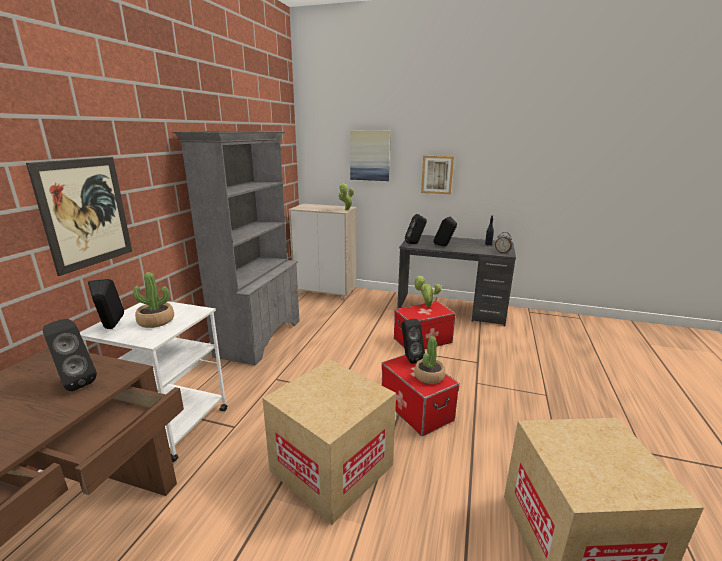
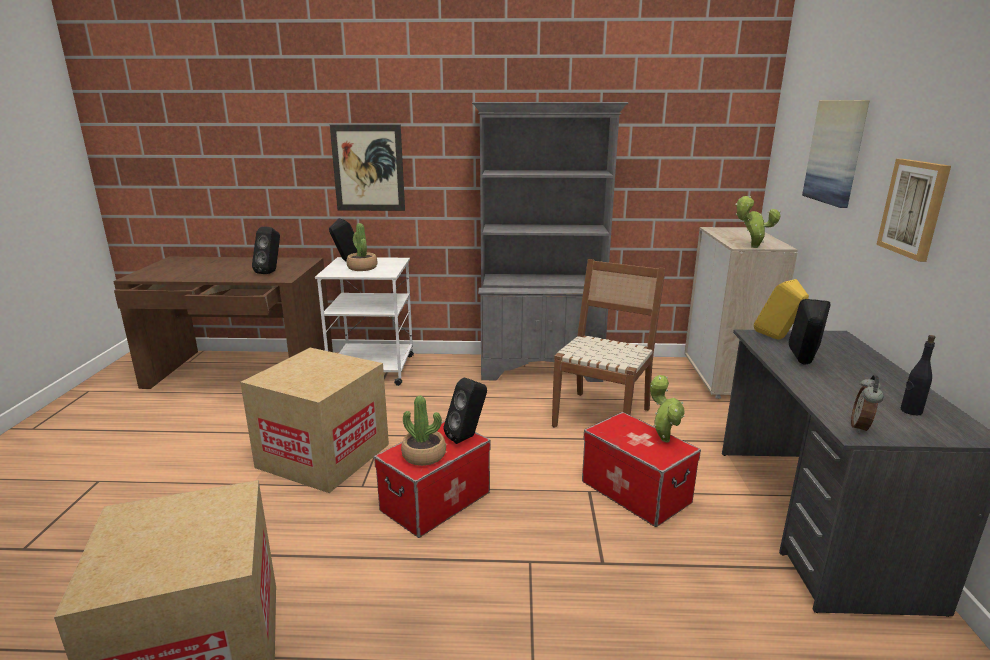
camera: 75 degrees right, 0 degrees up
black speaker [405,214,427,244] -> yellow speaker [754,279,809,340]
none -> chair [552,259,665,427]

